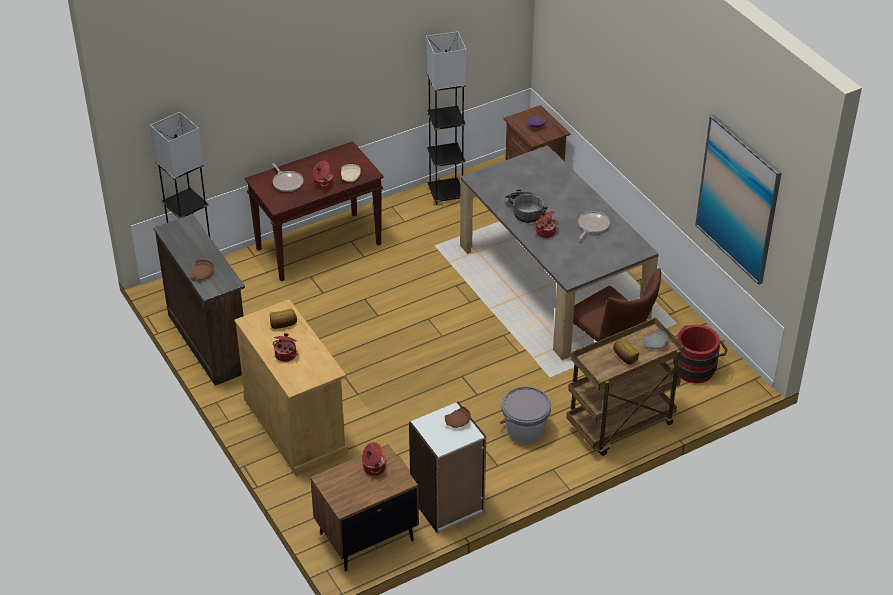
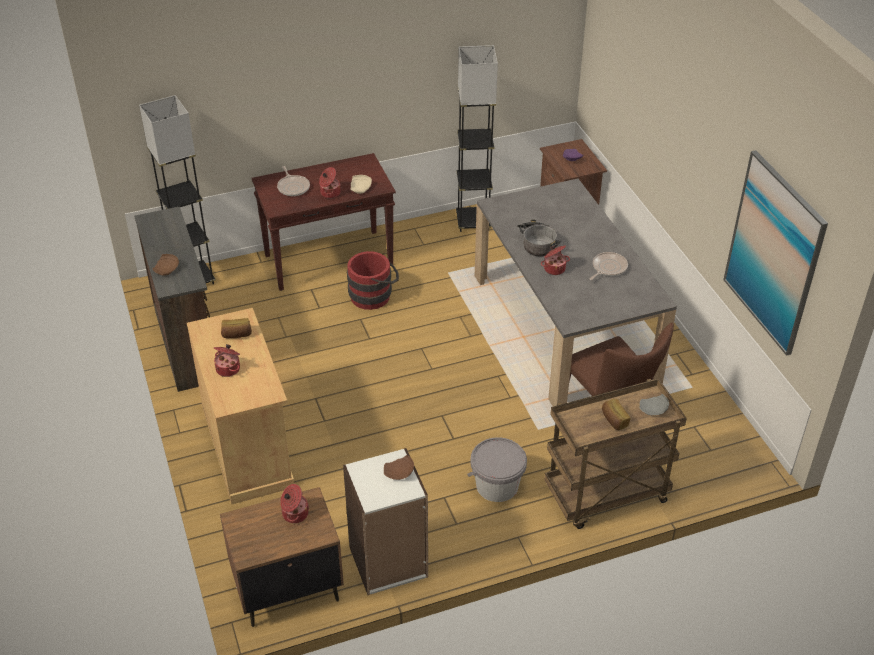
camera: 10 degrees right, 0 degrees up
red bucket [673,325,728,383] -> red bucket moved to [347,251,399,310]

